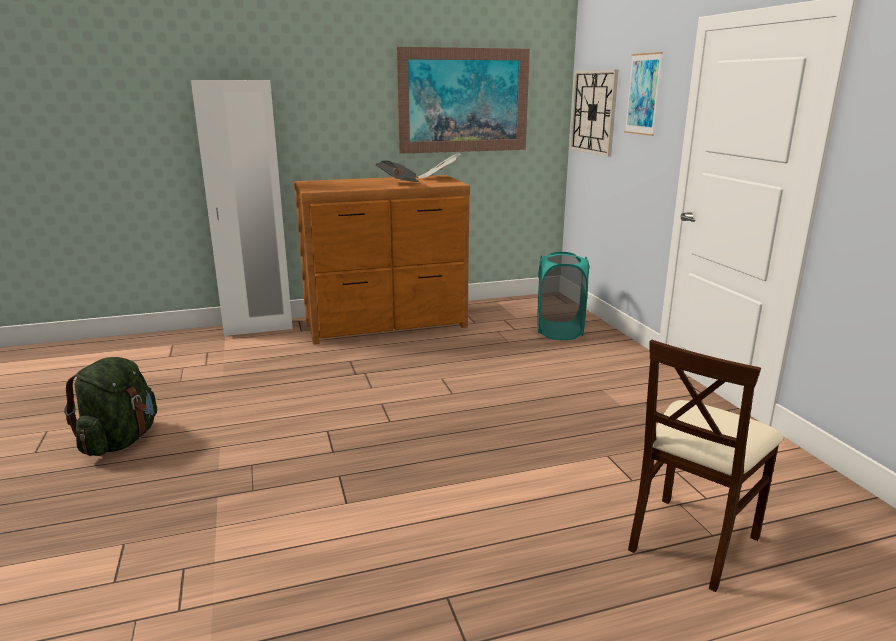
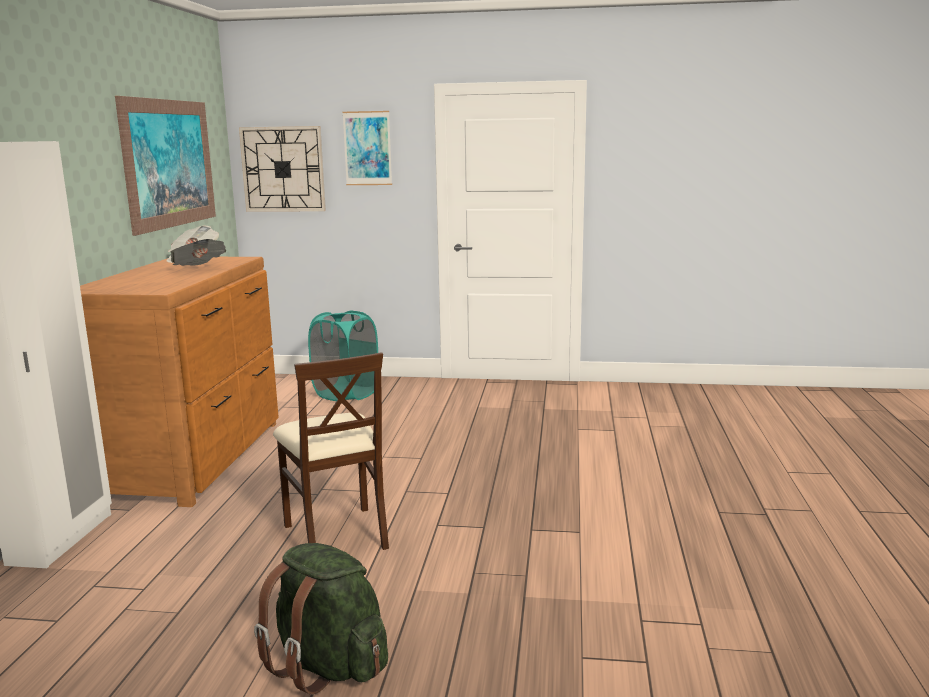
camera: 65 degrees left, 5 degrees down
beige chair [628,340,783,592] -> beige chair moved to [273,352,389,550]

